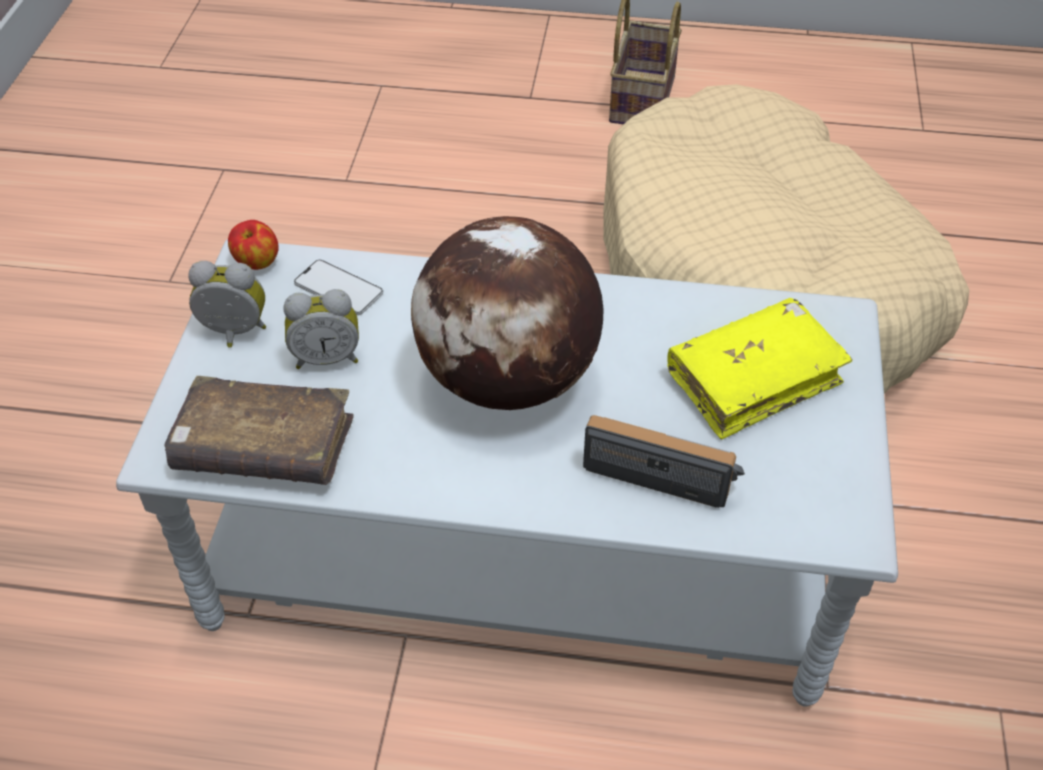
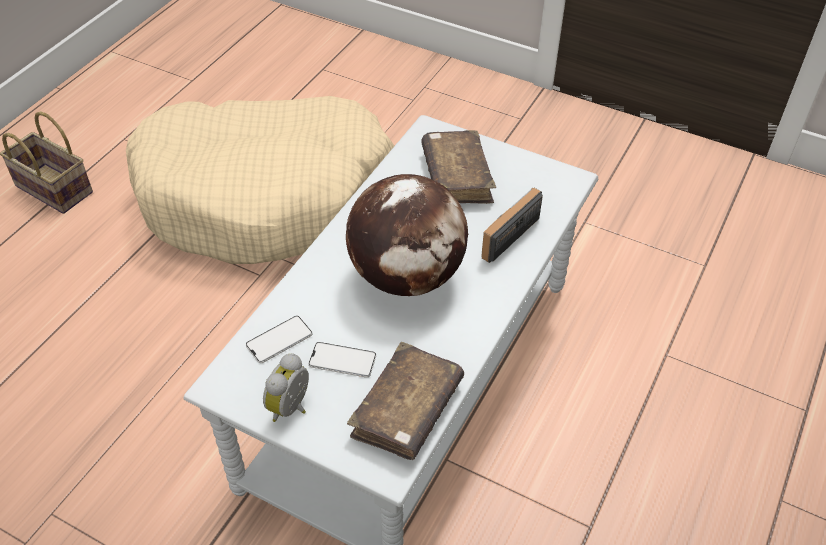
camera: 70 degrees left, 0 degrees up
apple [228,220,278,270] -> none
alarm clock [283,289,359,369] -> phone [308,342,376,378]
yellow book [667,298,853,440] -> brown book [421,130,496,204]

